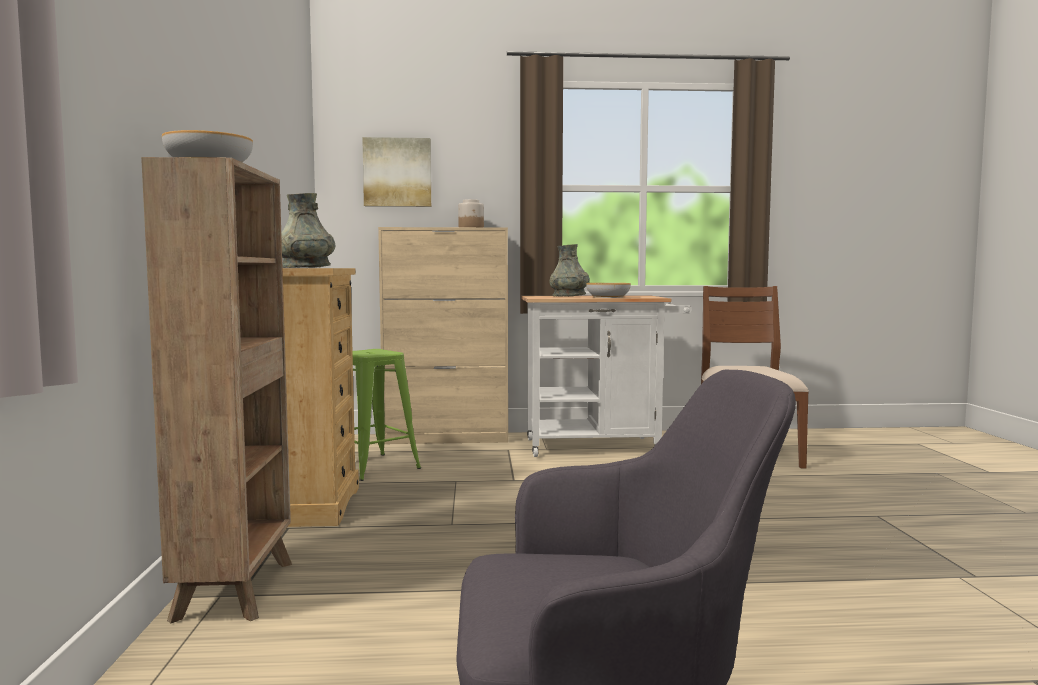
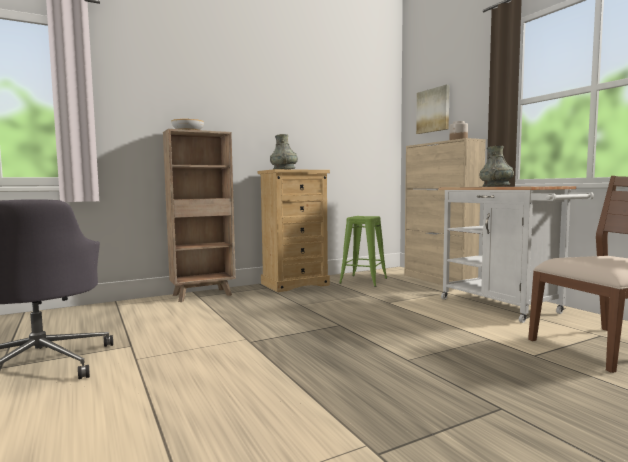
camera: 65 degrees right, 0 degrees up
bowl [586,283,631,298] -> none

